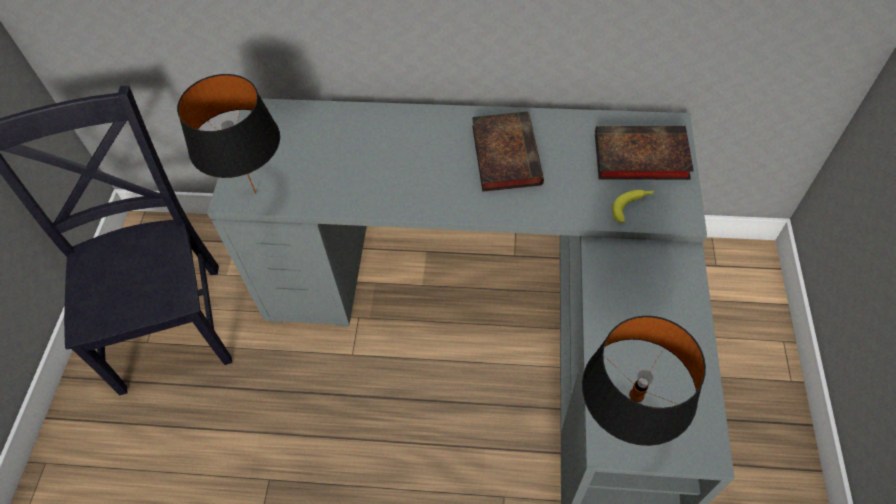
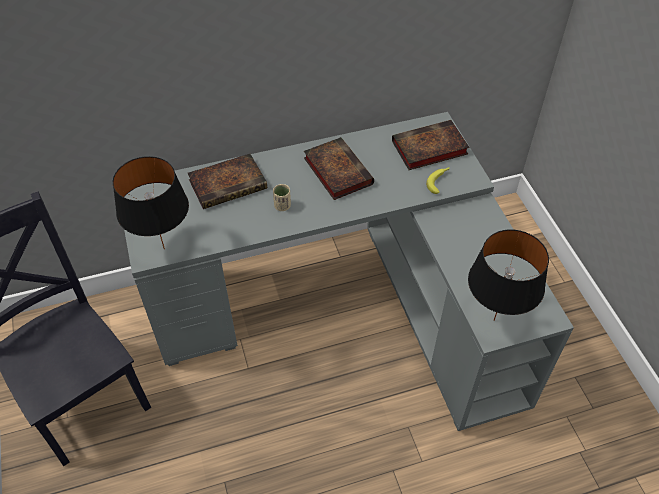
camera: 25 degrees left, 5 degrees down
none -> book [188,154,267,209]
none -> beige cup [273,184,291,211]

